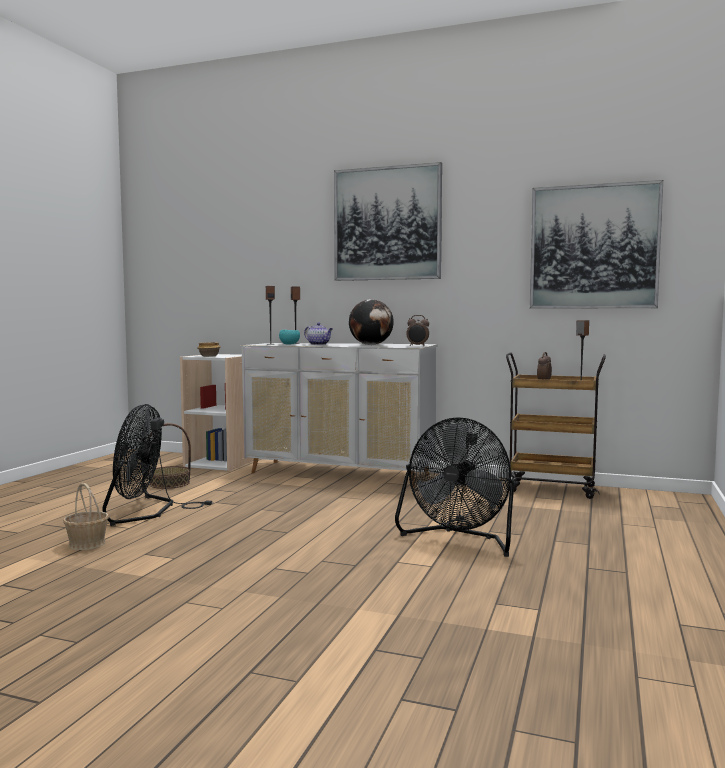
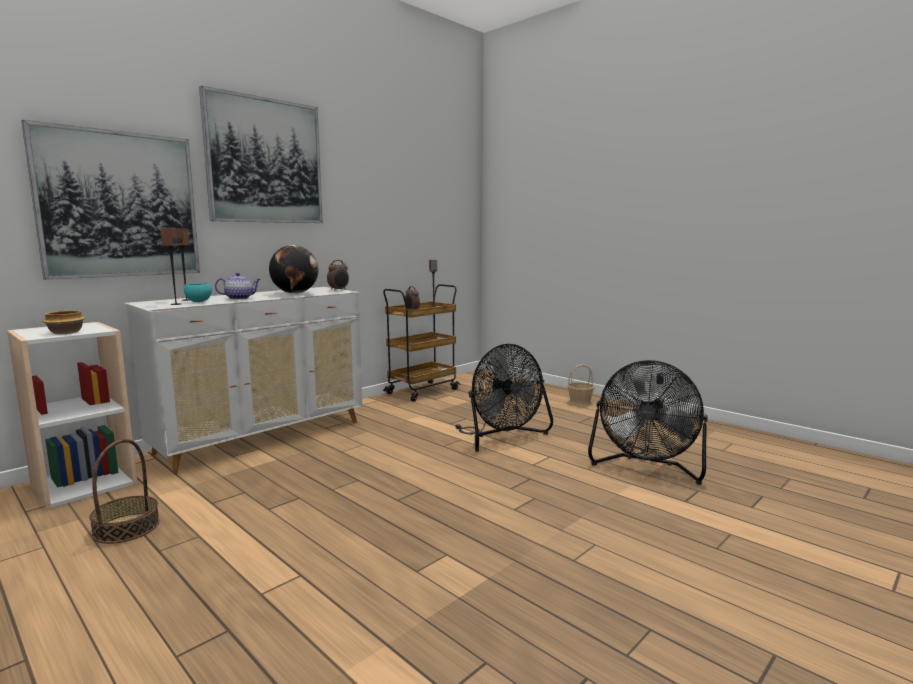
camera: 65 degrees left, 5 degrees up
basket [63,483,109,550] -> basket moved to [567,364,594,406]
black fan [102,404,213,526] -> black fan moved to [588,360,708,485]
picture [530,180,663,309] -> picture moved to [21,120,200,280]

